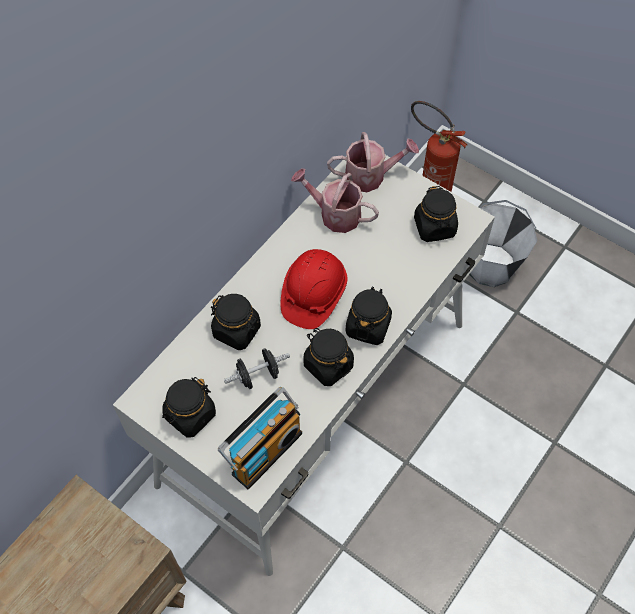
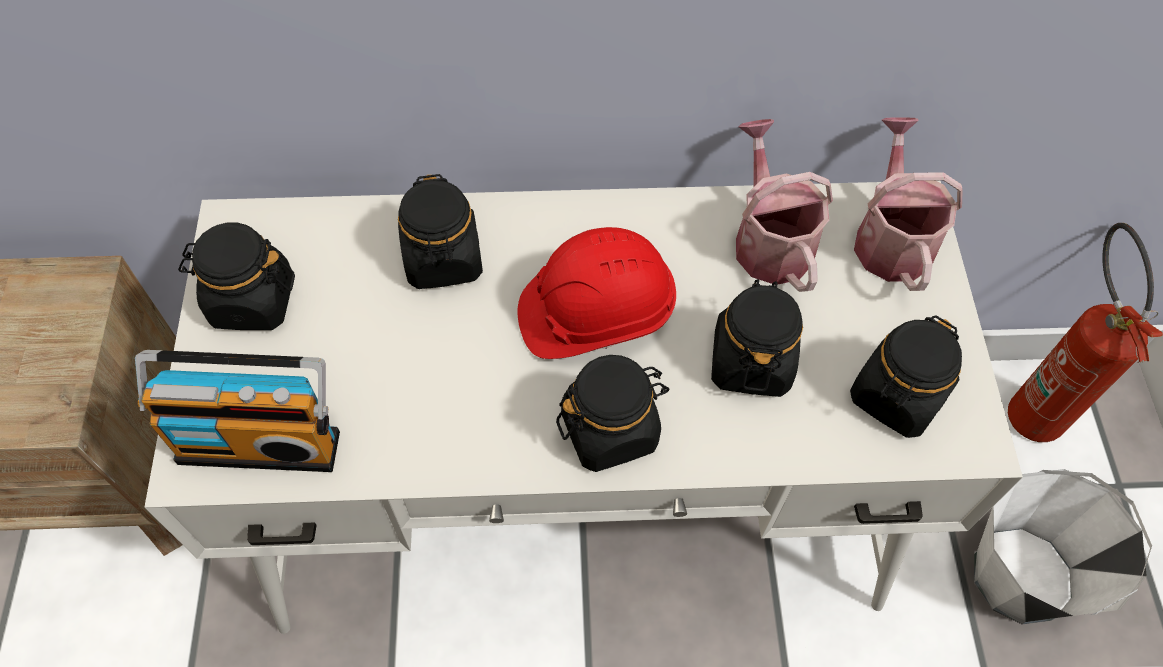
camera: 50 degrees right, 0 degrees up
black dumbbell [224,348,290,389] -> none
black jar [303,328,354,386] -> black jar moved to [711,279,803,397]
watering can [327,132,419,192] -> watering can turned 135 degrees counterclockwise [854,117,963,291]

